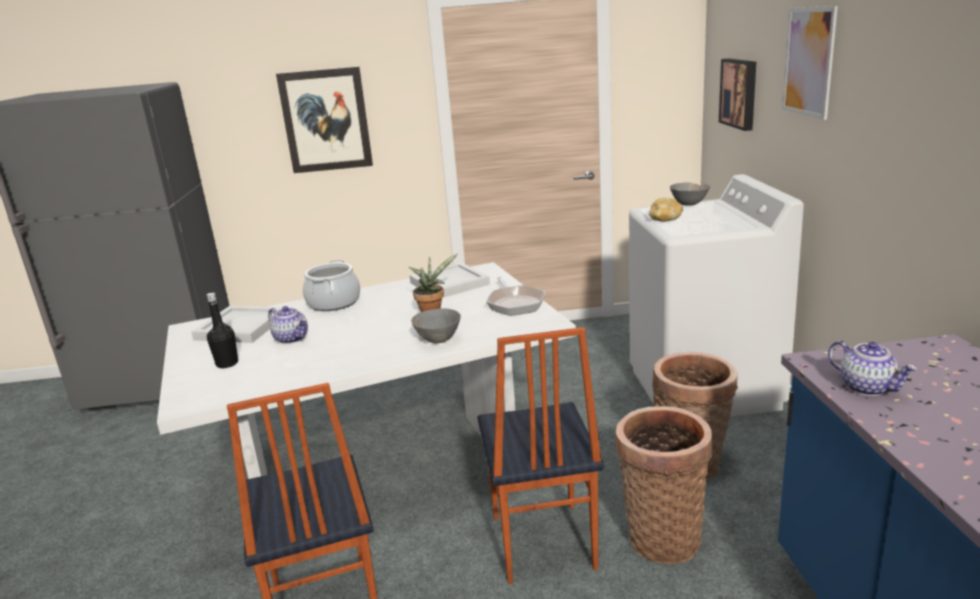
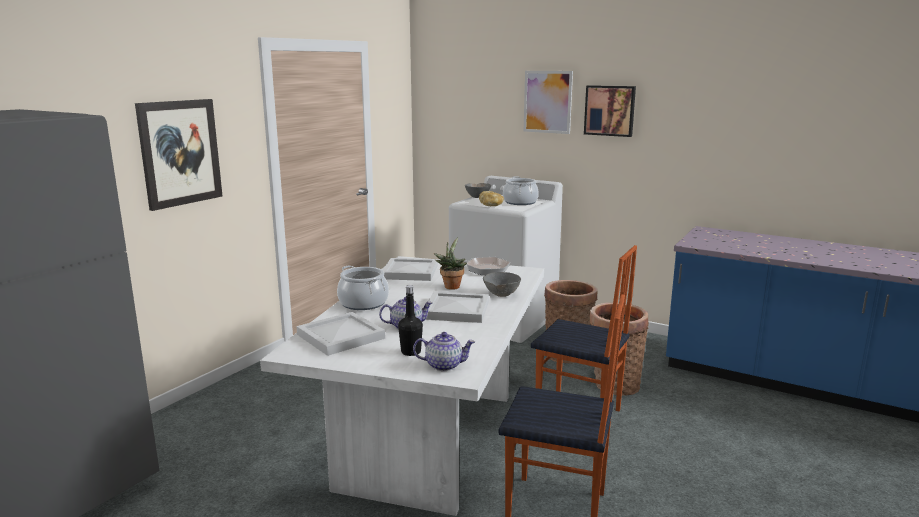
camera: 55 degrees left, 5 degrees down
picture [719,58,756,131] -> picture moved to [584,85,636,137]
teapot [828,340,917,396] -> teapot moved to [413,332,475,371]
none -> white tray [426,291,489,323]
none -> cooking pot [503,176,539,205]

